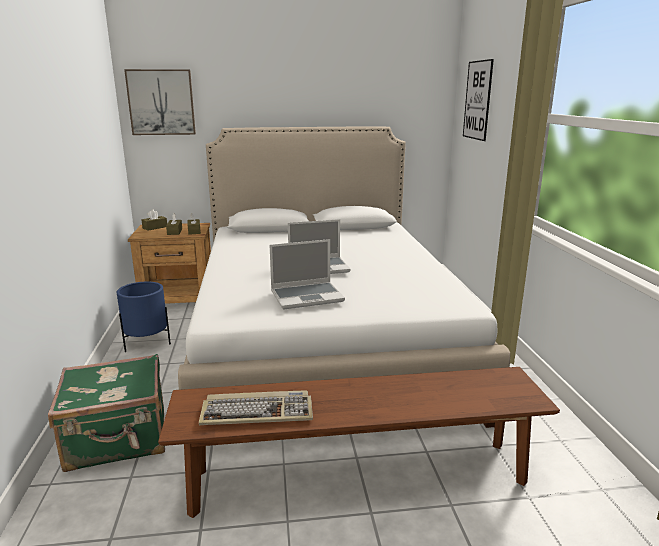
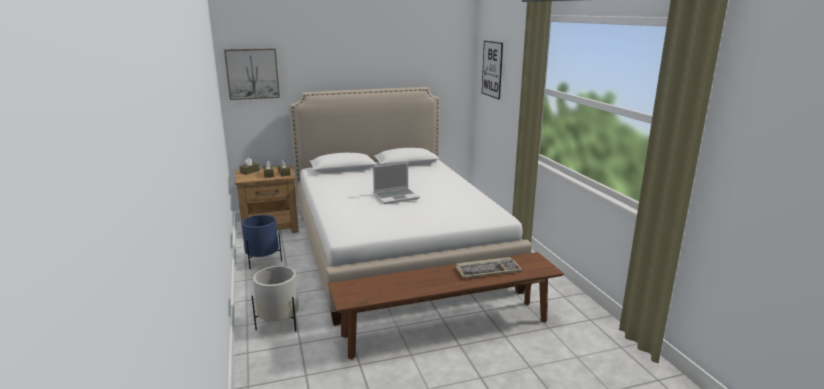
camera: 10 degrees left, 0 degrees up
green suitcase [48,354,165,472] -> white planter [252,266,299,332]
keyboard [199,390,313,425] -> keyboard moved to [456,257,522,278]
laptop [270,239,345,309] -> none

